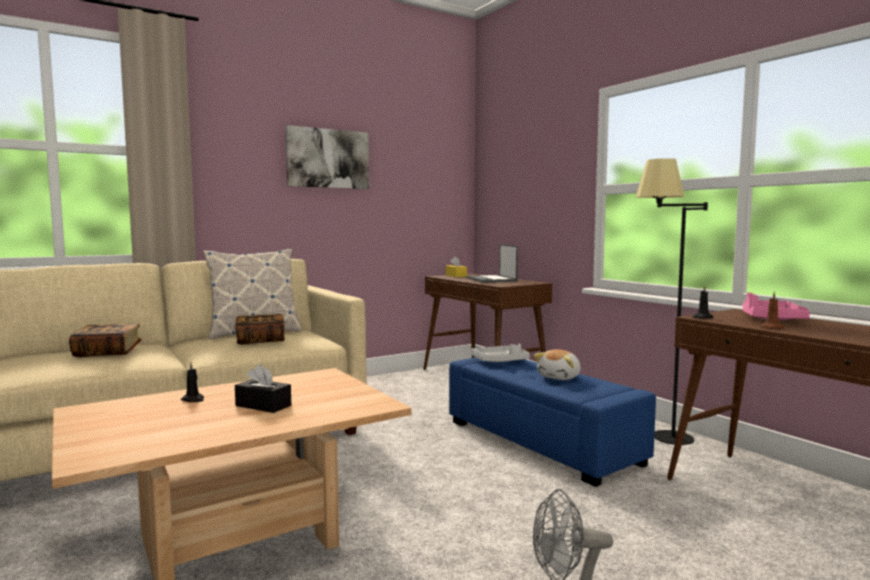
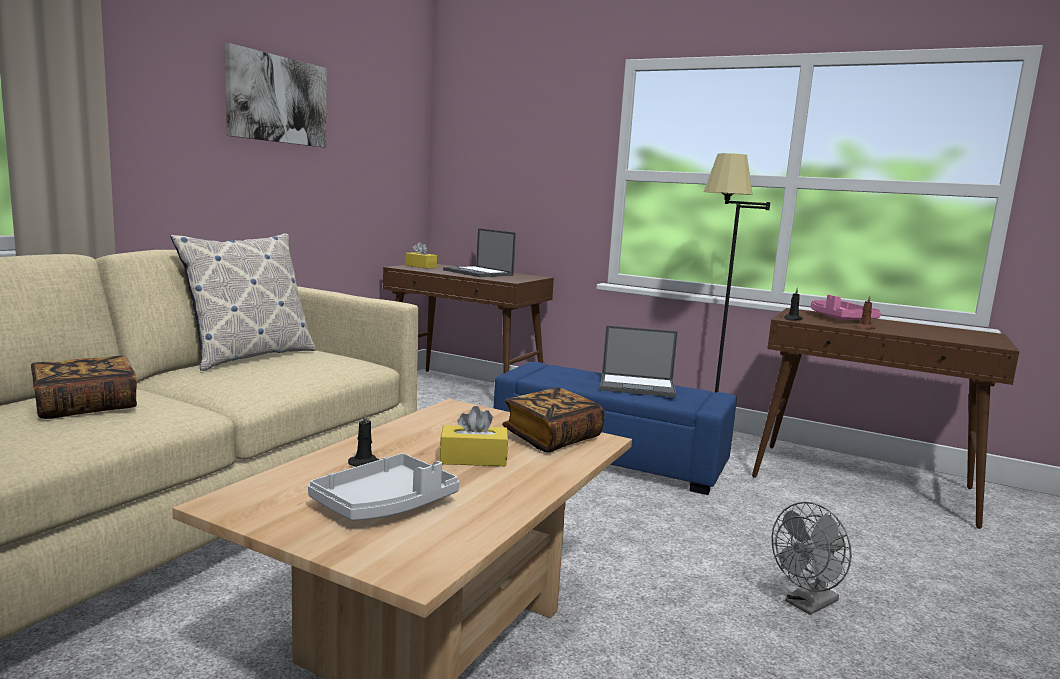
camera: 30 degrees left, 5 degrees up
book [235,314,285,345] -> book moved to [502,387,605,452]
black tissue box [235,364,291,413] -> yellow tissue box [440,406,508,466]
grey tray [471,344,530,362] -> grey tray moved to [308,453,459,521]
plush toy [534,349,581,380] -> laptop [600,325,678,397]

